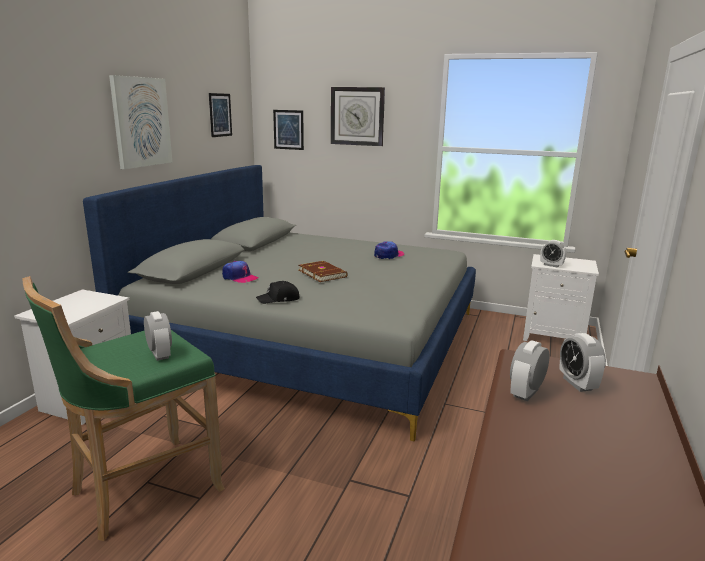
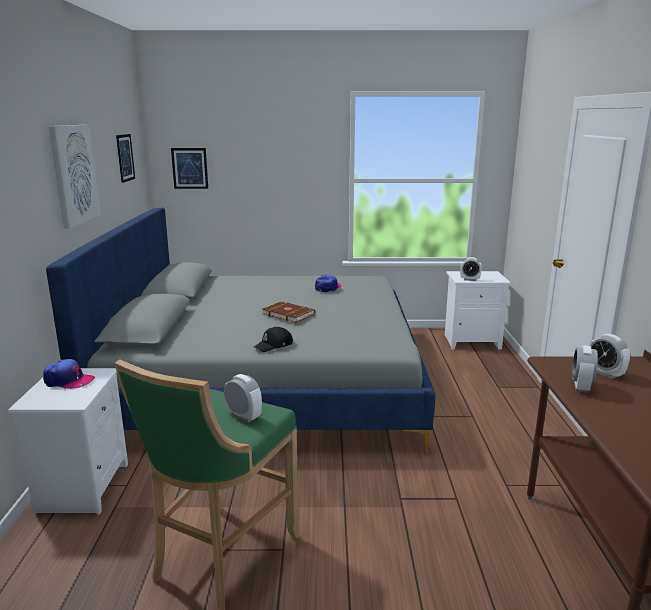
camera: 20 degrees left, 0 degrees up
cap [222,261,258,283] -> cap moved to [43,359,95,389]
wall clock [331,87,385,146] -> none

